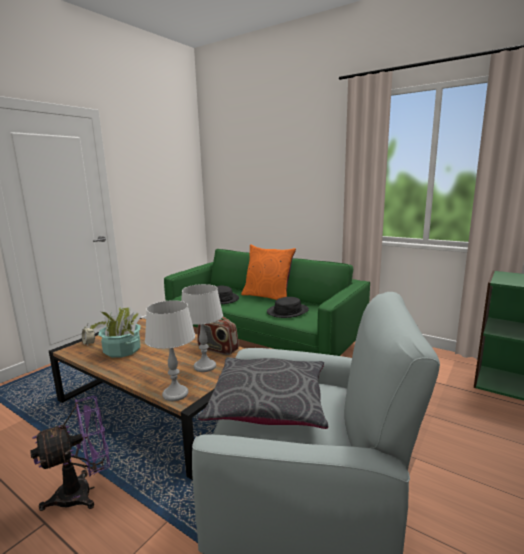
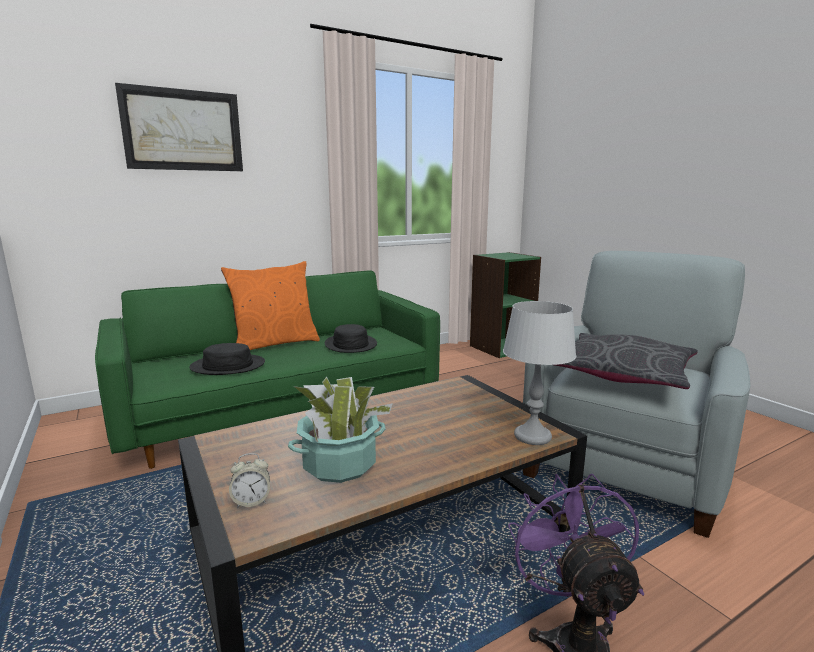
camera: 65 degrees left, 0 degrees up
grey table lamp [181,284,223,372] -> none
radio [197,317,239,355] -> none
none -> picture [115,83,243,171]

